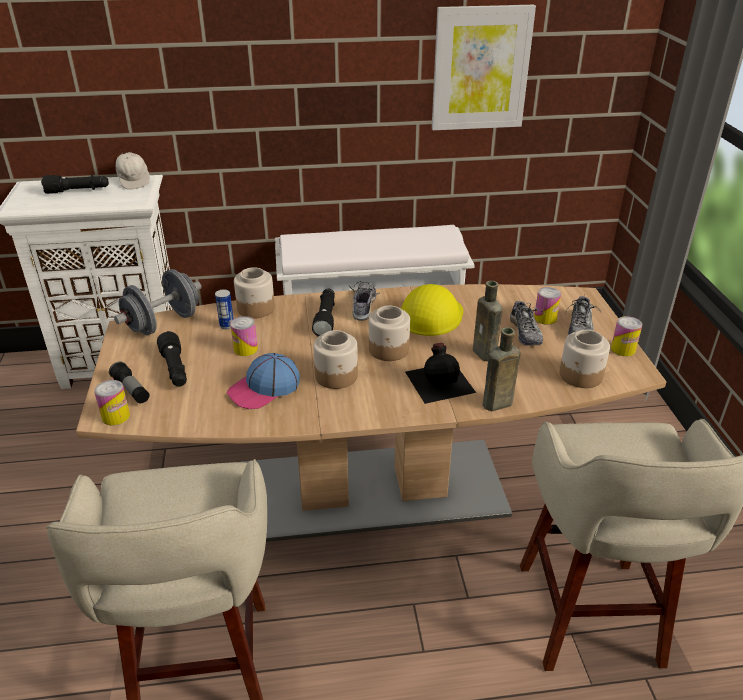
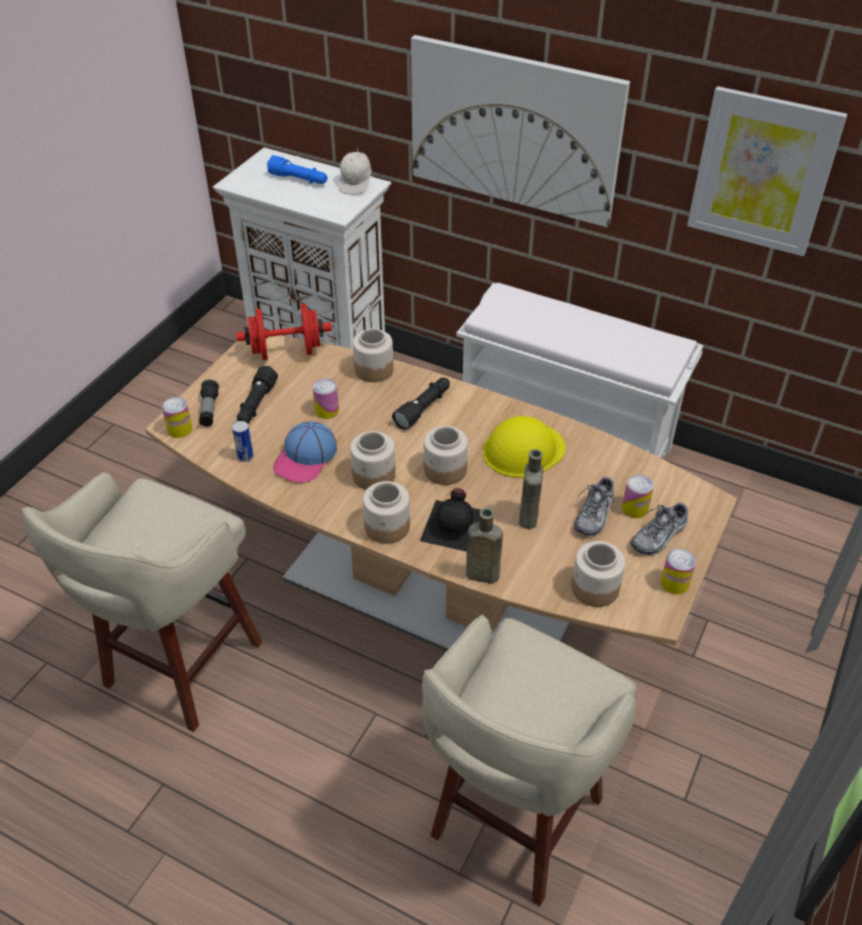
camera: 35 degrees right, 10 degrees up
black flashlight [41,175,109,194] -> blue flashlight [267,155,327,184]
grey dumbbell [114,269,201,335] -> red dumbbell [236,304,332,360]
can [215,289,233,329] -> can moved to [232,421,254,462]
cap [227,353,300,409] -> cap turned 60 degrees counterclockwise [273,421,337,483]
shoe [348,281,379,321] -> none
none -> jar [363,481,410,544]
none -> picture [411,35,630,227]

